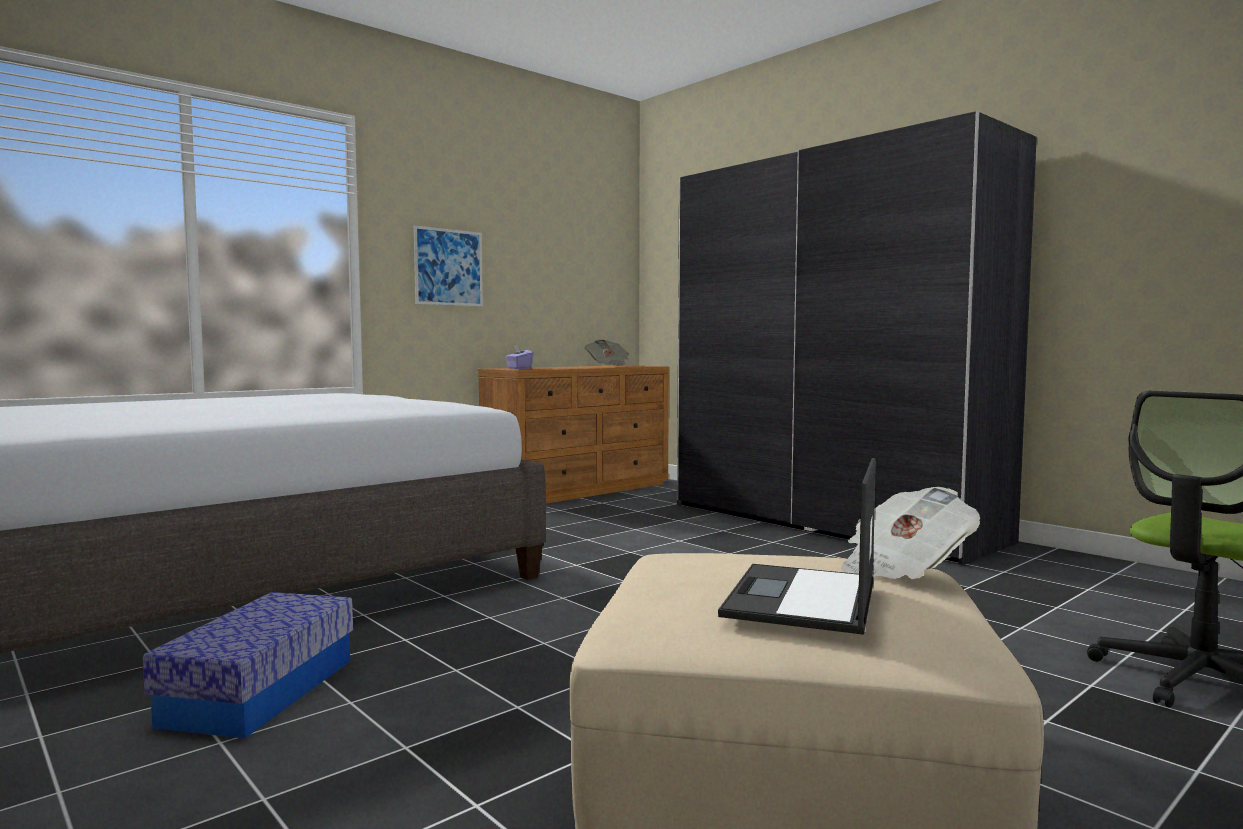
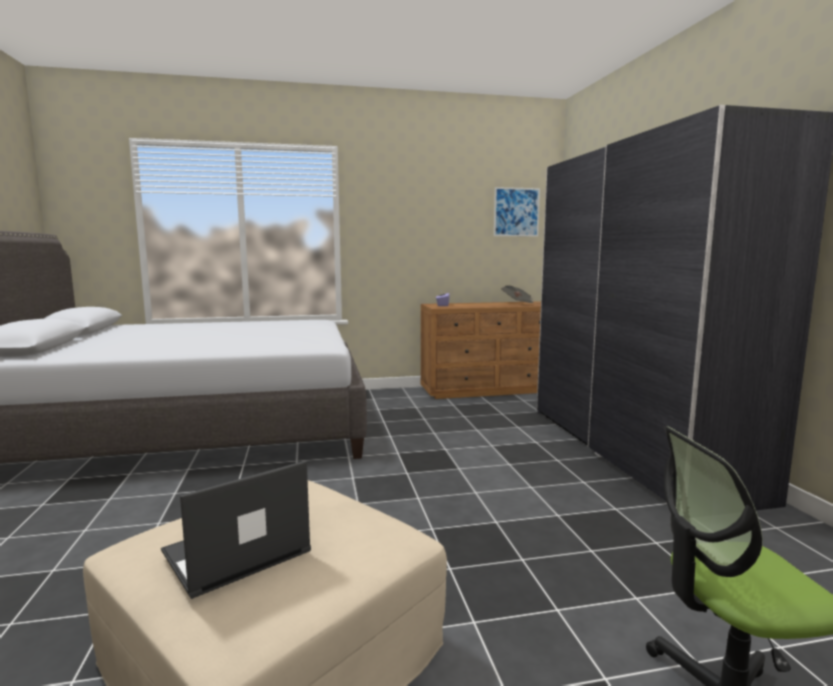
camera: 30 degrees right, 5 degrees up
storage box [143,592,353,739] -> none
picture [414,226,483,306] -> picture moved to [494,187,540,236]
newspaper [841,487,980,579] -> none

